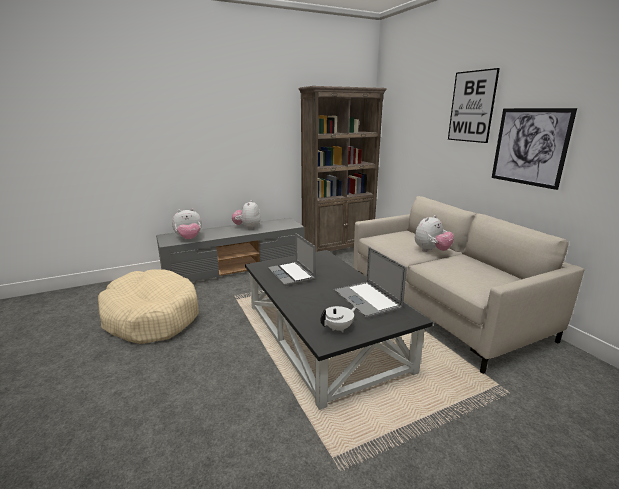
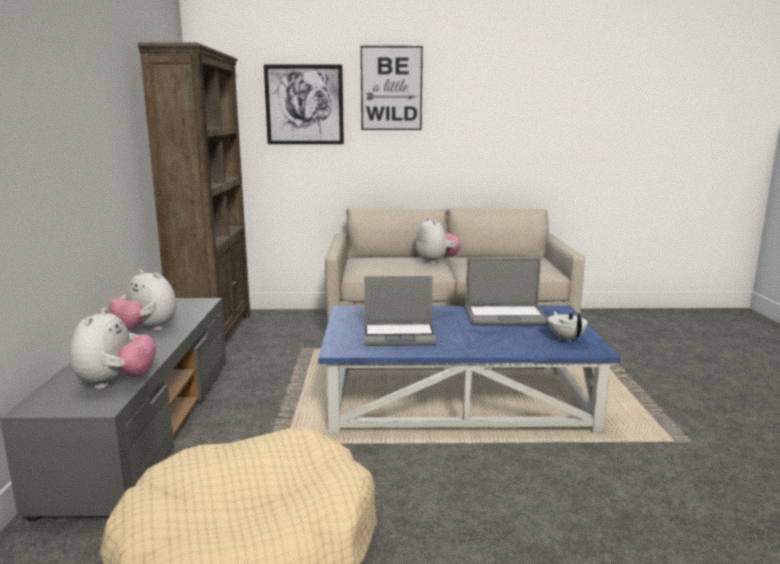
camera: 65 degrees left, 5 degrees down
black coffee table [245,250,433,410] -> blue coffee table [318,305,621,434]
picture [492,108,577,190] -> picture moved to [264,65,344,144]

